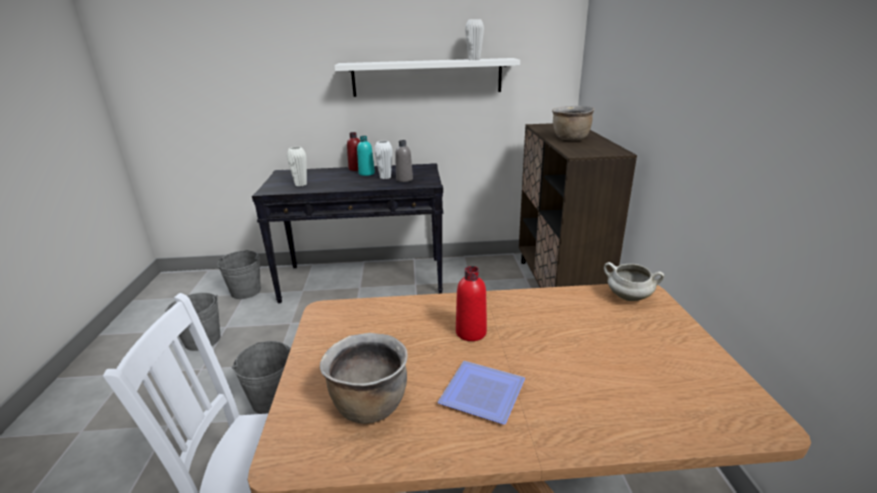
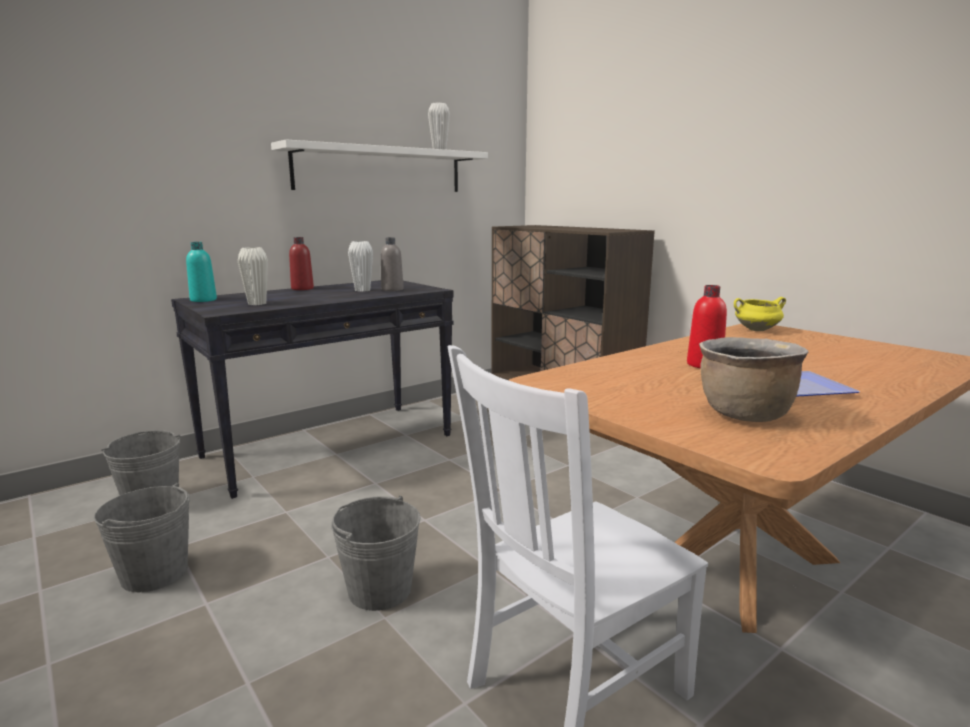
camera: 35 degrees left, 10 degrees down
turquoise bottle [357,136,375,176] -> turquoise bottle moved to [186,242,217,302]
brown cooking pot [552,106,594,140] -> none
white cooking pot [604,262,664,301] -> yellow cooking pot [734,297,786,331]

